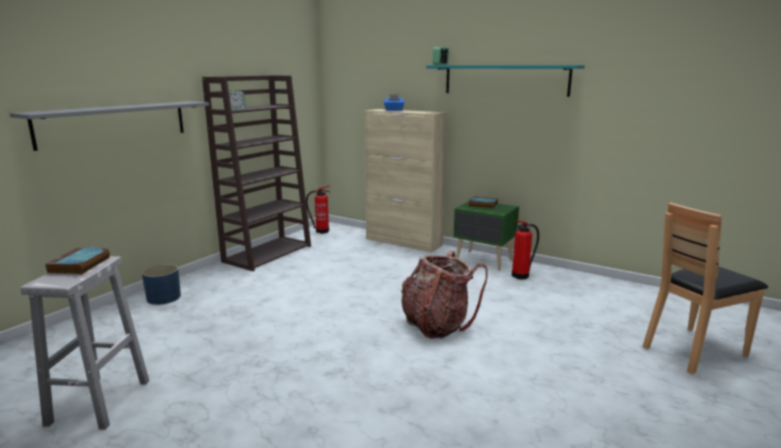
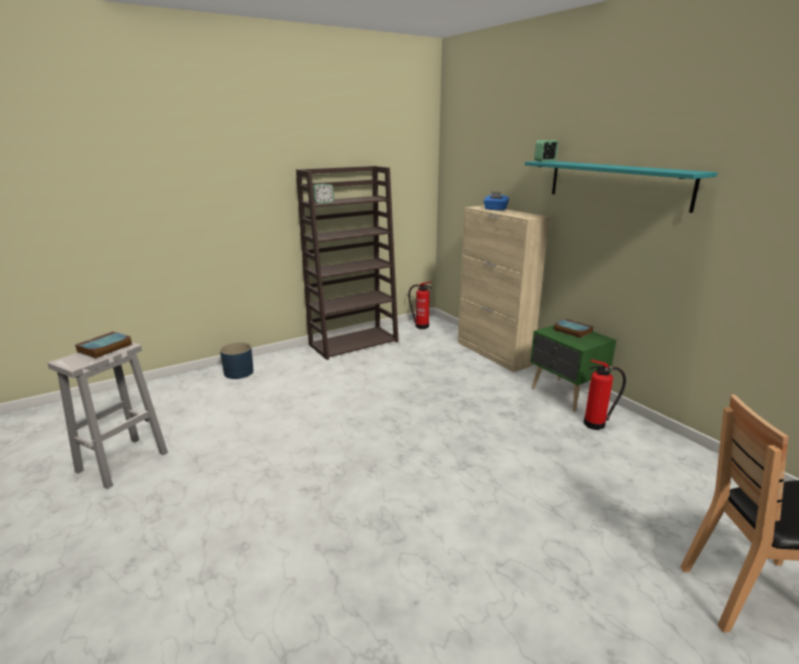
camera: 25 degrees right, 5 degrees up
grey shelf [9,101,209,151] -> none
backpack [401,251,488,339] -> none

